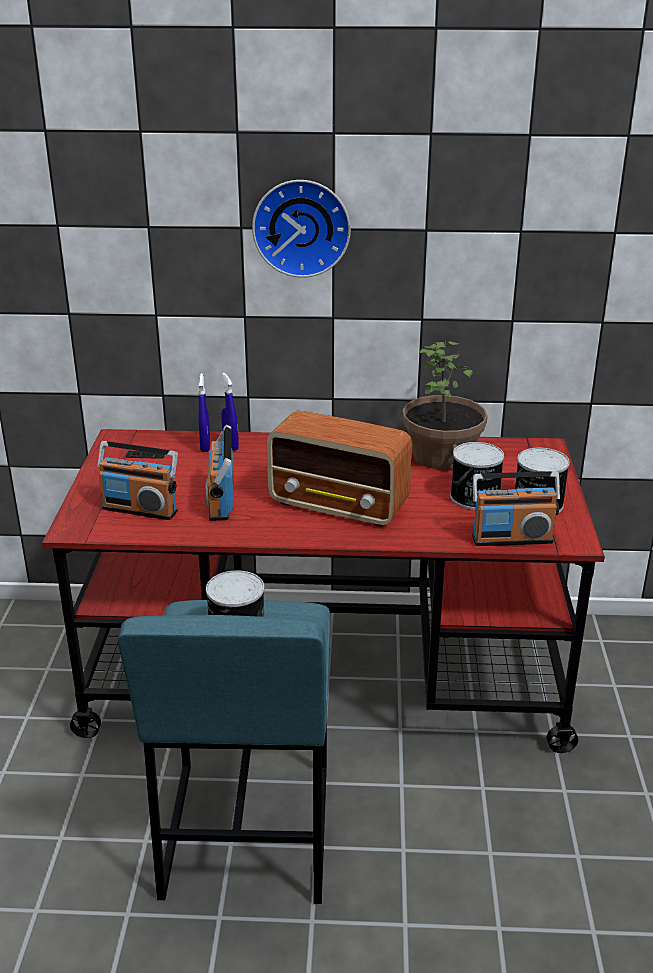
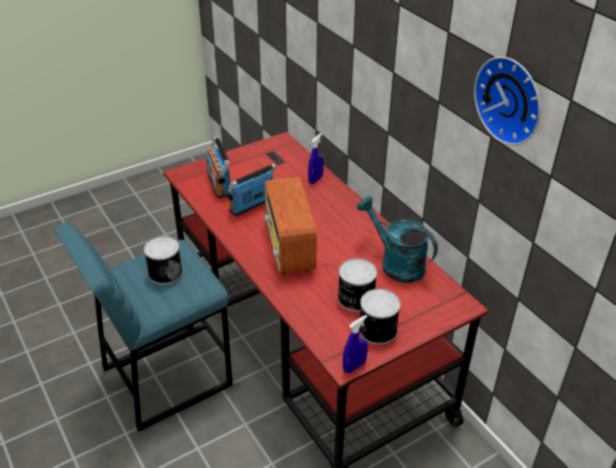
camera: 55 degrees right, 10 degrees up
blue spray bottle [198,373,210,452] -> blue spray bottle moved to [343,315,368,373]
wall clock [252,180,351,278] -> wall clock moved to [474,56,541,145]
potted plant [402,341,488,469] -> turquoise watering can [357,196,438,283]
radio [472,471,560,546] -> none

